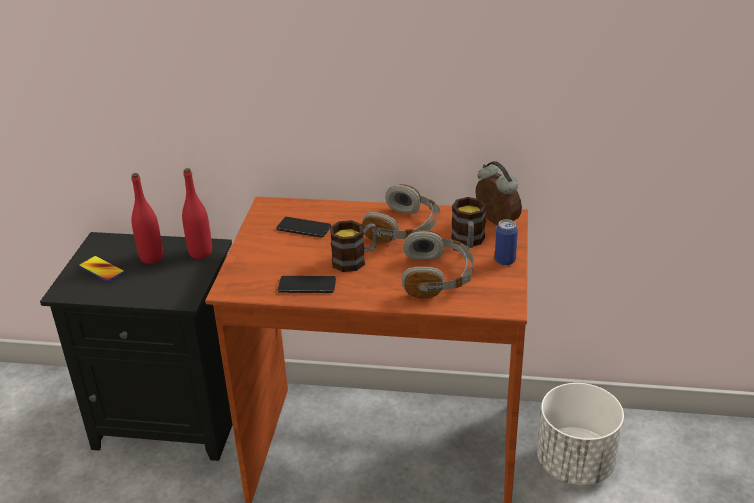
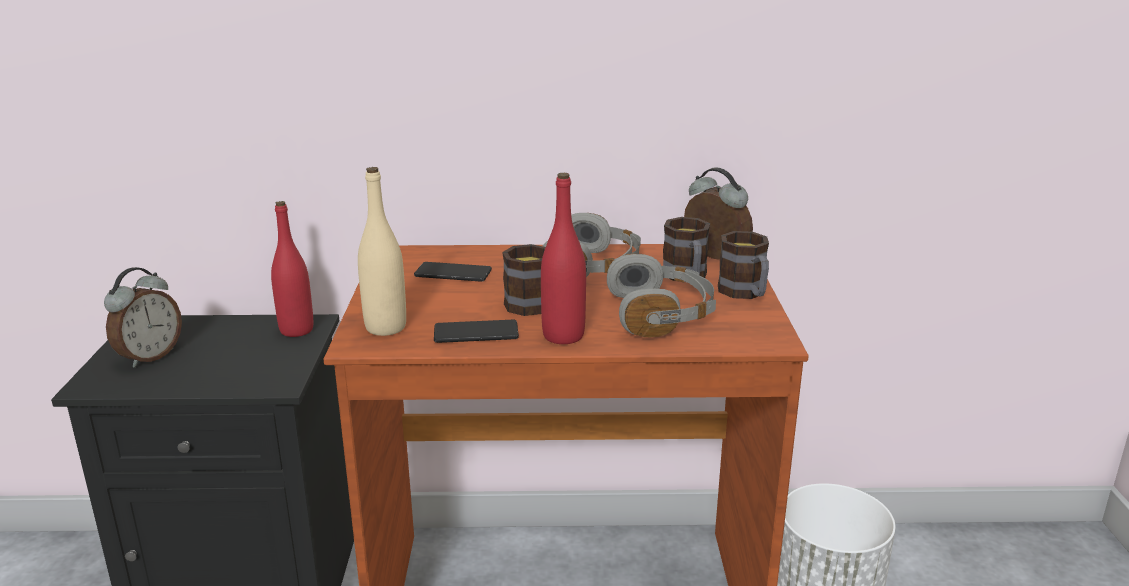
camera: 10 degrees left, 10 degrees down
phone [78,256,125,282] -> alarm clock [104,267,182,368]
red bottle [131,173,163,264] -> red bottle moved to [541,173,586,344]
can [495,219,518,266] -> mug [718,231,769,299]
none -> beige bottle [358,167,406,336]

